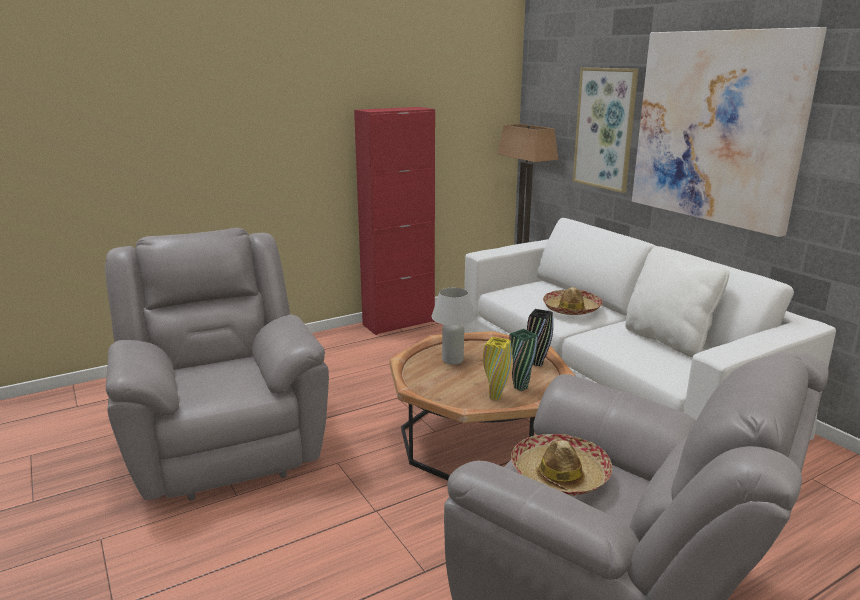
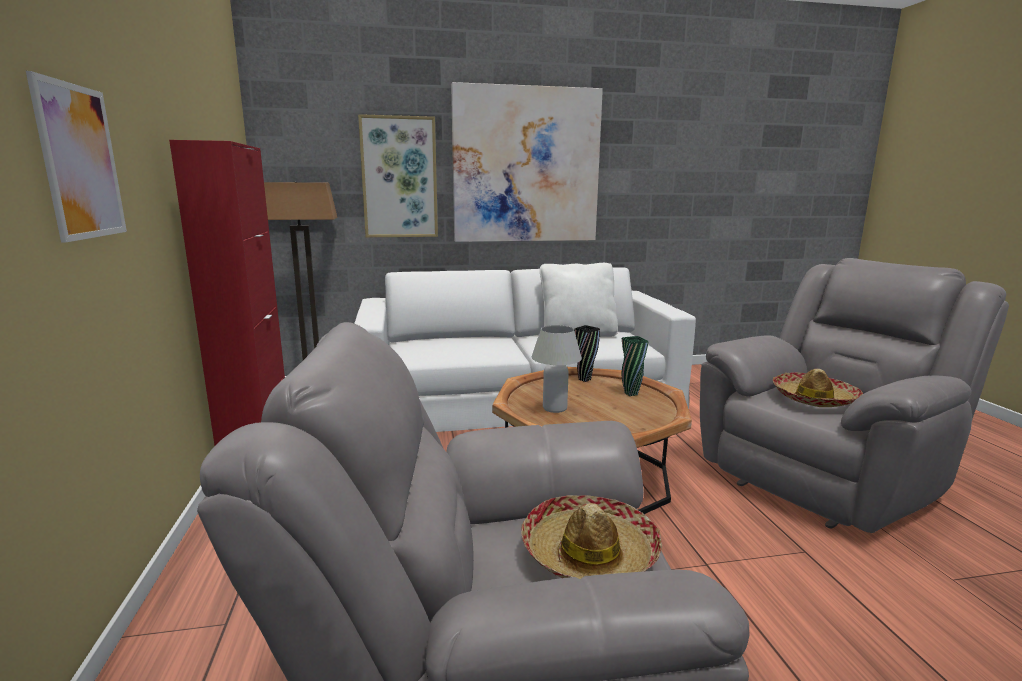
camera: 70 degrees left, 5 degrees down
yellow vase [483,337,512,400] -> none
hat [543,287,603,315] -> hat moved to [521,495,662,579]
none -> picture [26,71,127,243]

